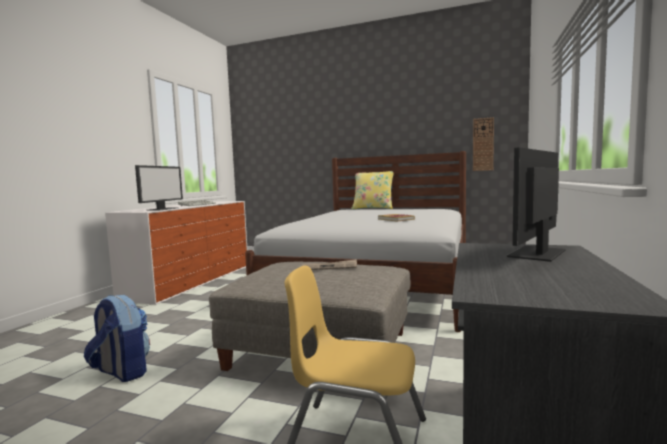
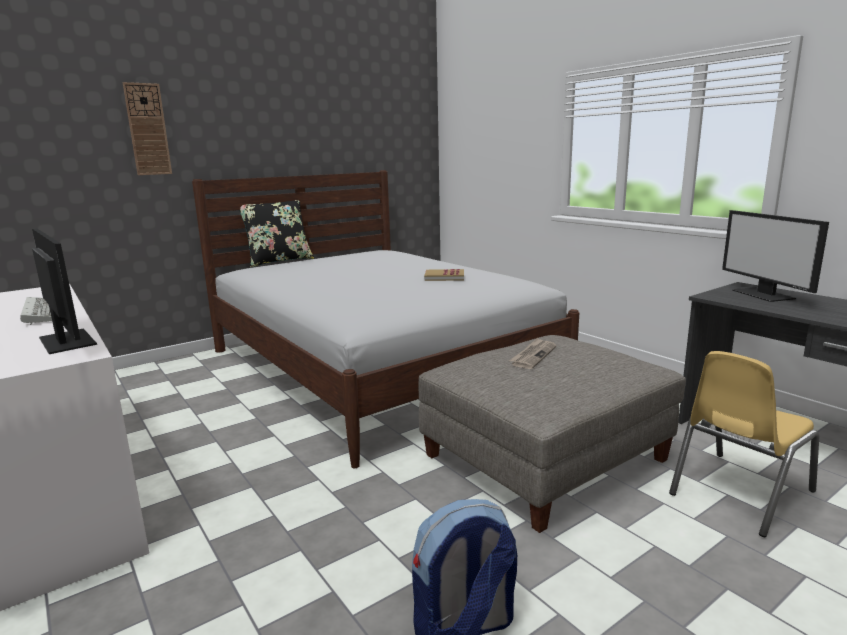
camera: 55 degrees left, 10 degrees up
yellow pillow [351,171,394,209] -> black pillow [239,200,314,267]
wall clock [473,117,494,171] -> wall clock moved to [123,82,172,175]

